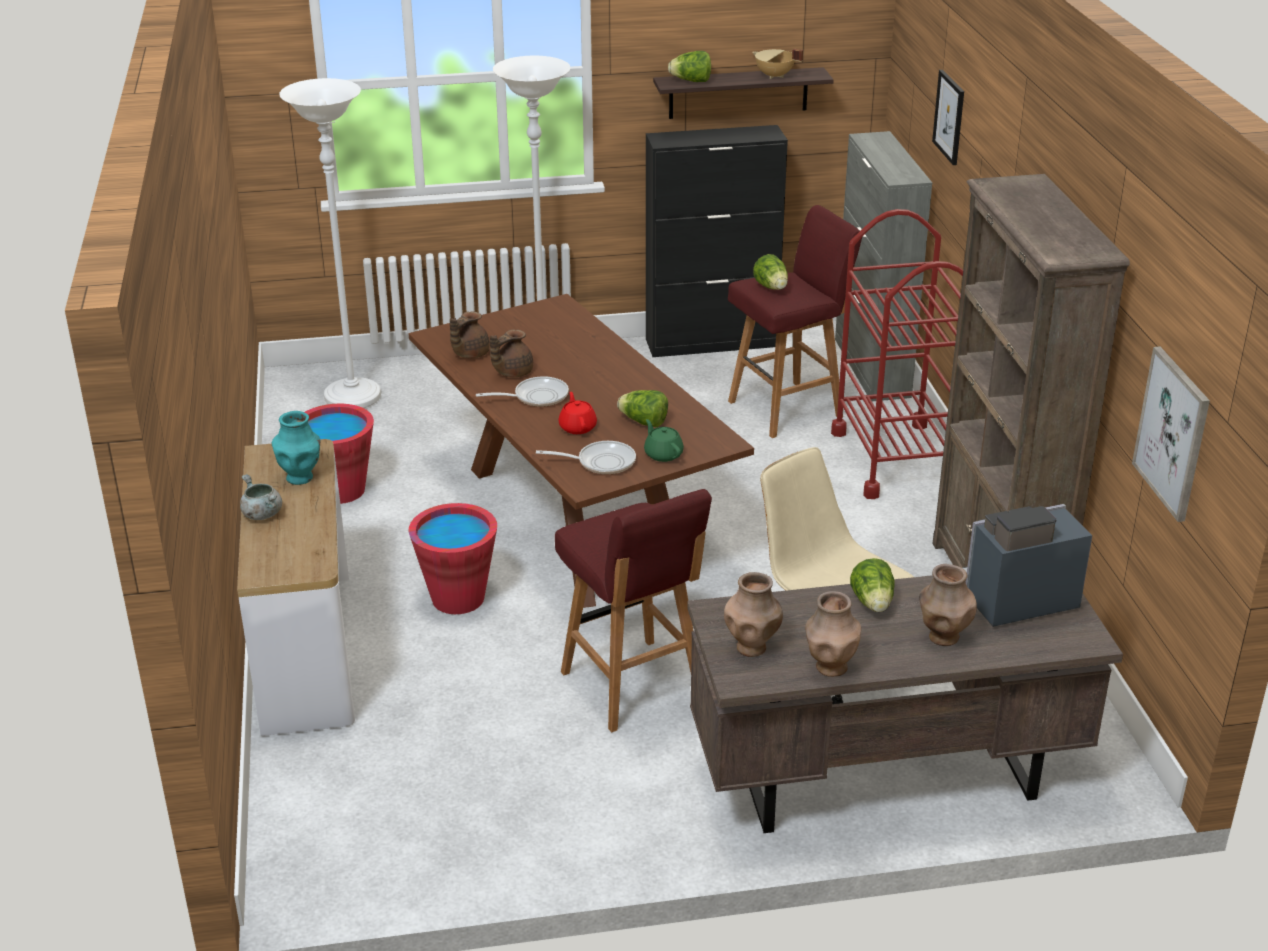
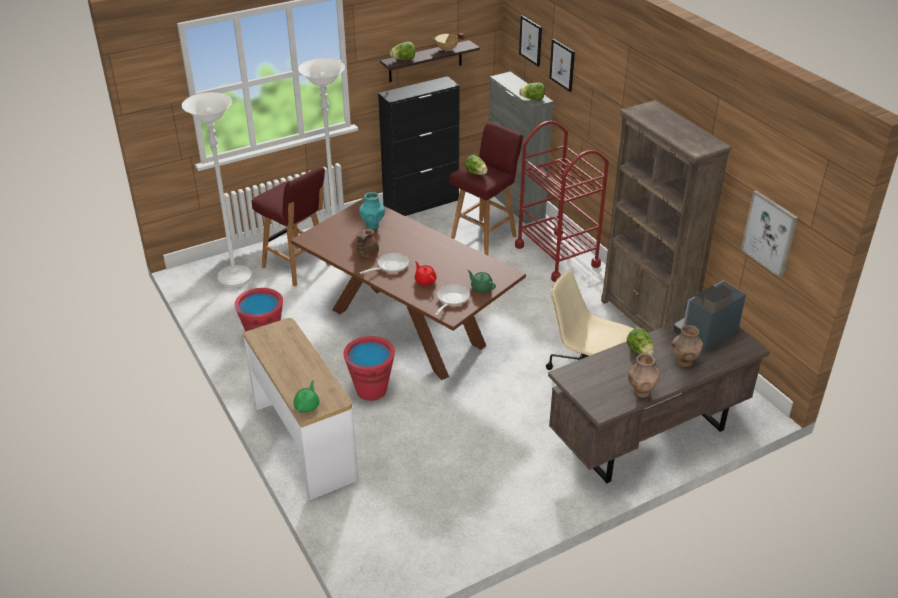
camera: 20 degrees left, 5 degrees up
grey cooking pot [240,474,282,520] -> none
turquoise vase [272,411,320,485] -> turquoise vase moved to [359,192,385,230]
brown teapot [450,311,490,358] -> none
frying pan [536,441,636,475] -> frying pan turned 45 degrees counterclockwise [435,284,470,315]
red stool [555,489,712,732] -> red stool moved to [252,166,330,286]
lettuce [617,390,668,427] -> lettuce moved to [519,82,545,100]
brown vase [724,572,783,657] -> none
none -> green teapot [294,380,320,413]
none -> picture [519,15,542,67]

